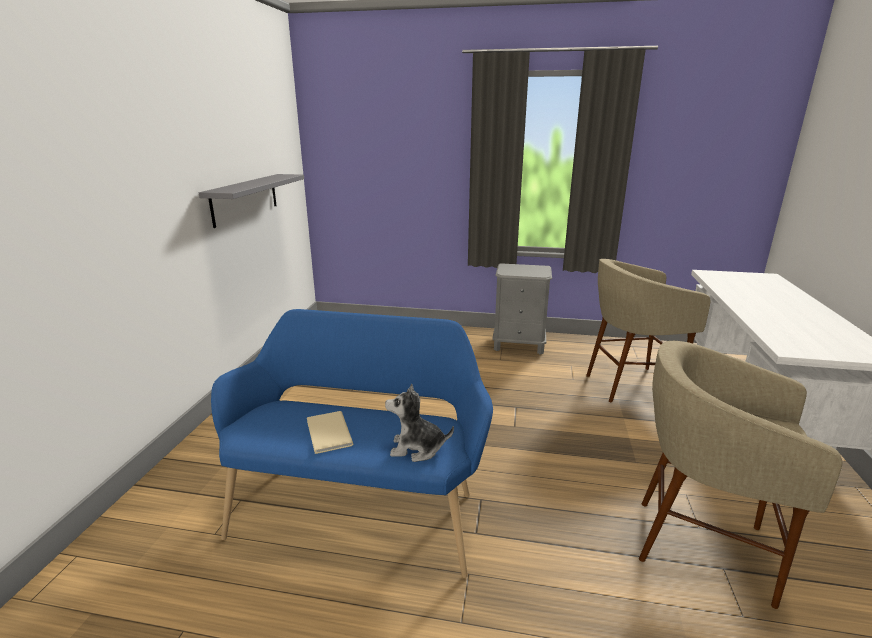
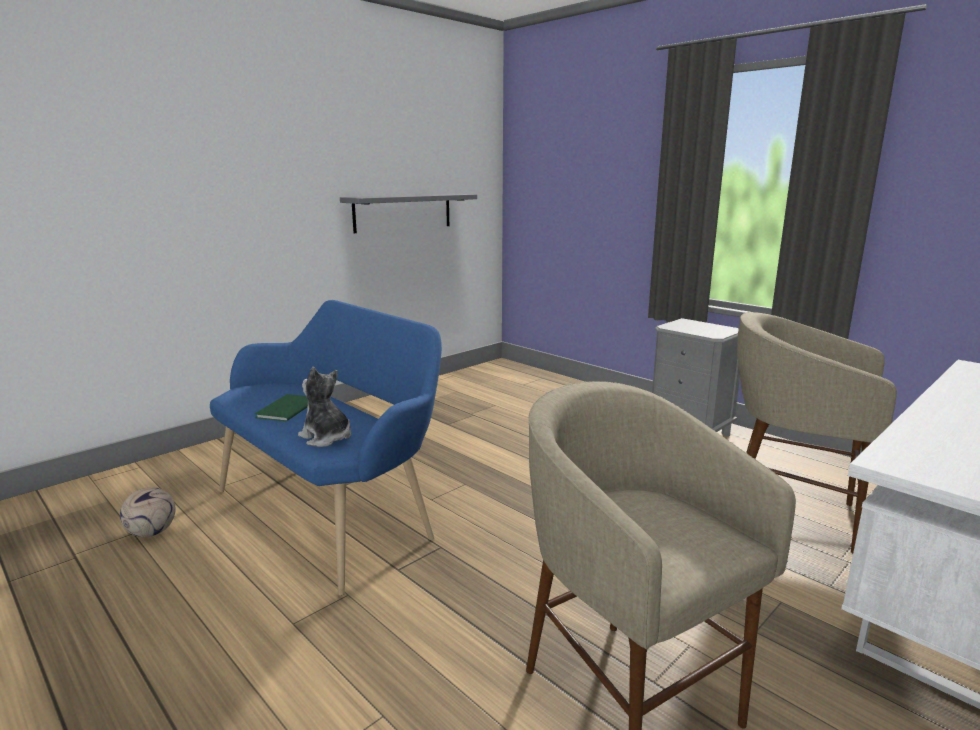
camera: 35 degrees right, 5 degrees down
beige book [307,411,353,454] -> green book [255,394,308,422]
none -> football [120,487,176,537]

